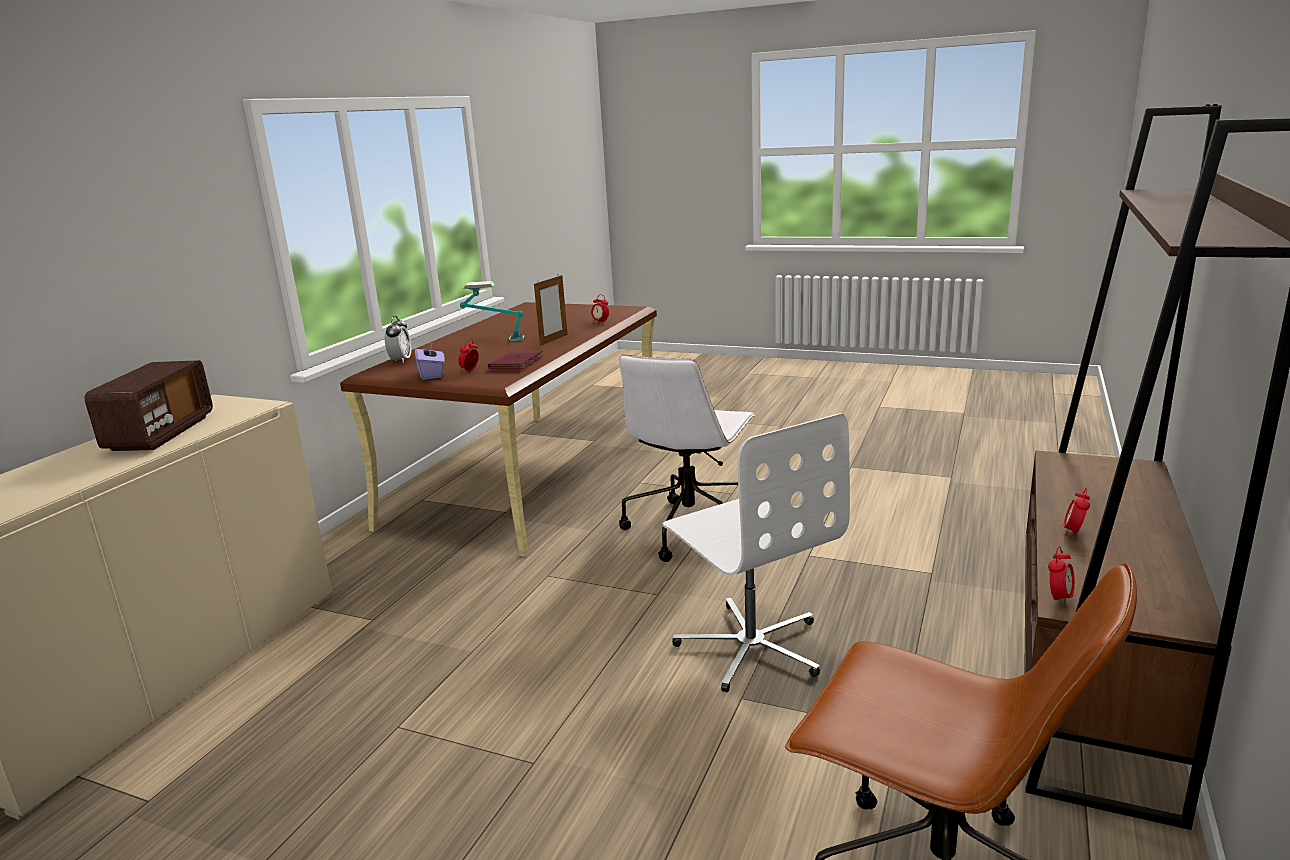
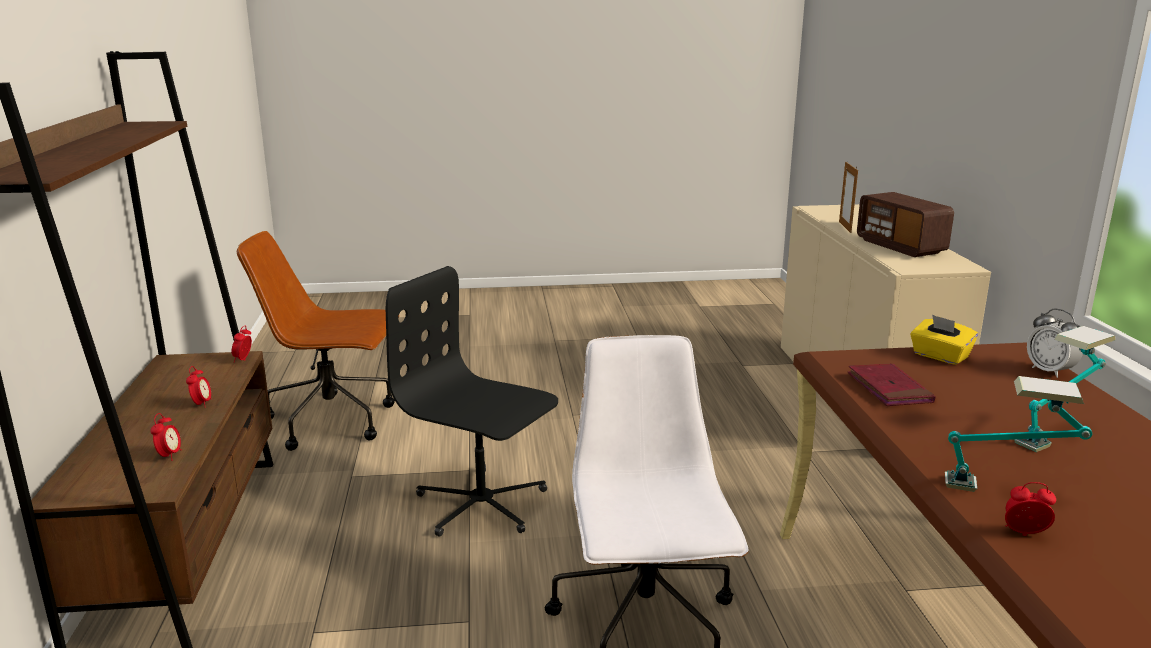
camera: 150 degrees right, 0 degrees up
purple tissue box [415,340,445,380] -> yellow tissue box [910,315,978,365]
alarm clock [458,339,479,373] -> alarm clock moved to [150,413,182,461]
picture frame [534,275,568,346] -> picture frame moved to [839,162,858,233]
white office chair [663,413,850,693] -> black office chair [386,266,558,537]
none -> table lamp [945,376,1092,492]

